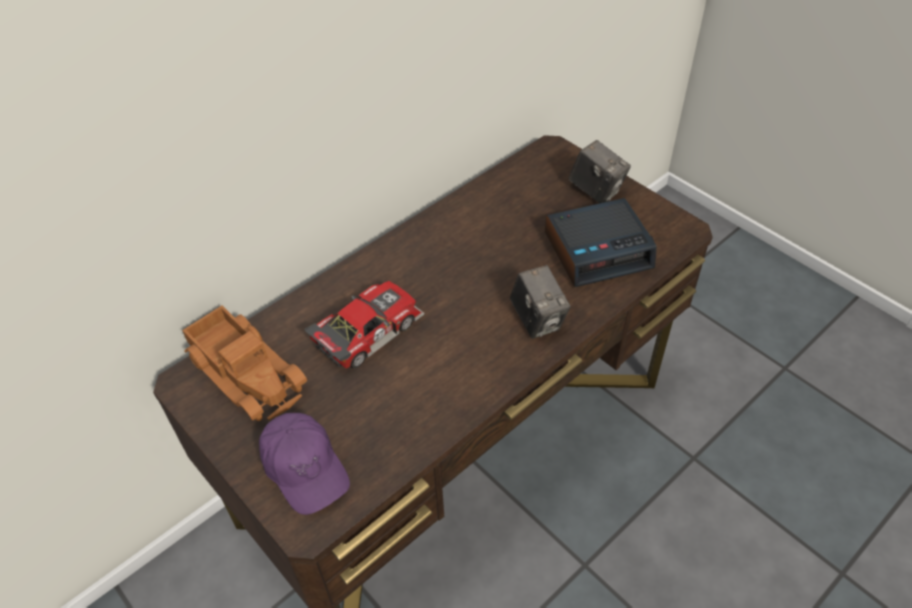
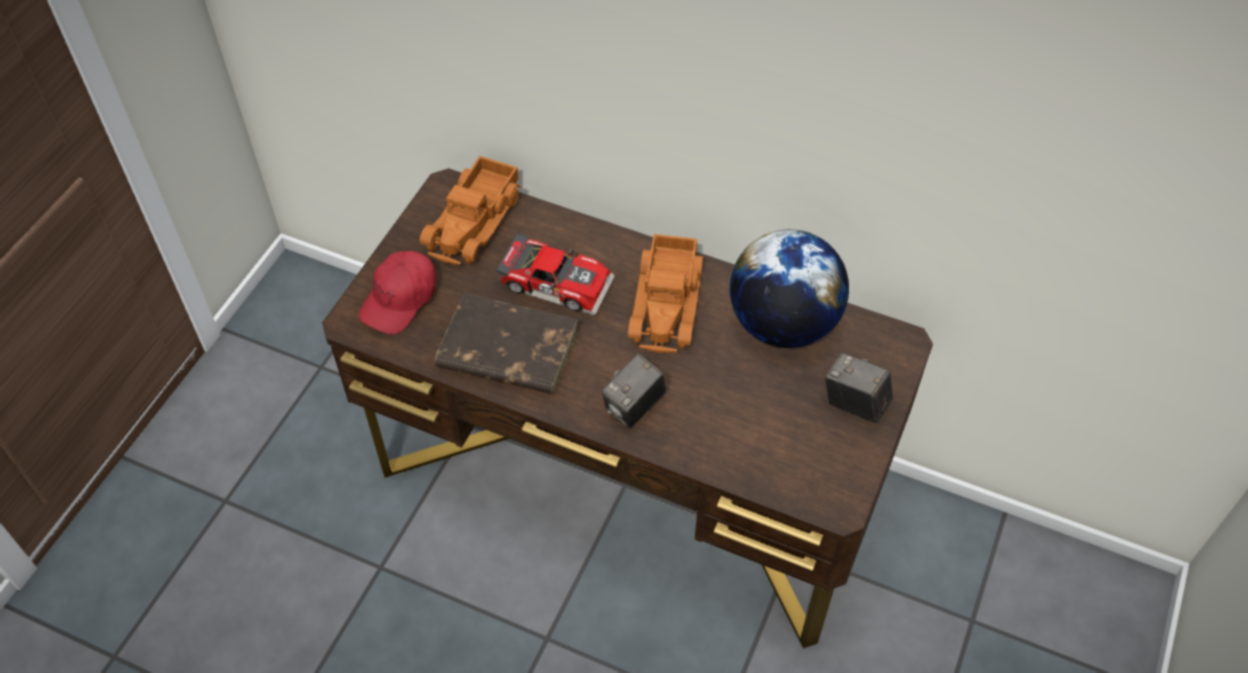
camera: 65 degrees right, 5 degrees up
purple cap [259,413,350,515] -> red cap [359,251,436,334]
alarm clock [545,198,657,287] -> none
camera [568,140,631,203] -> camera turned 105 degrees clockwise [825,353,893,424]
none -> brown book [435,293,579,394]
none -> toy truck [628,234,704,353]
none -> globe [730,229,849,348]

